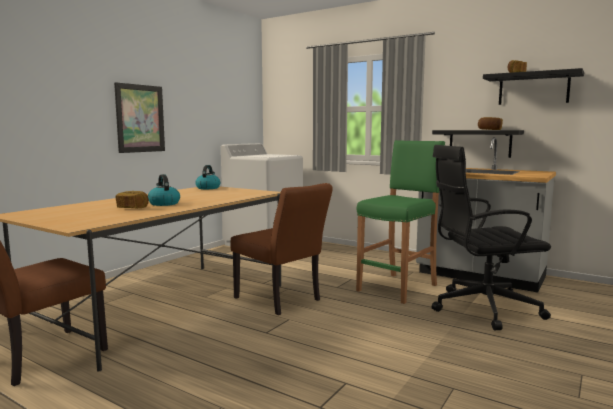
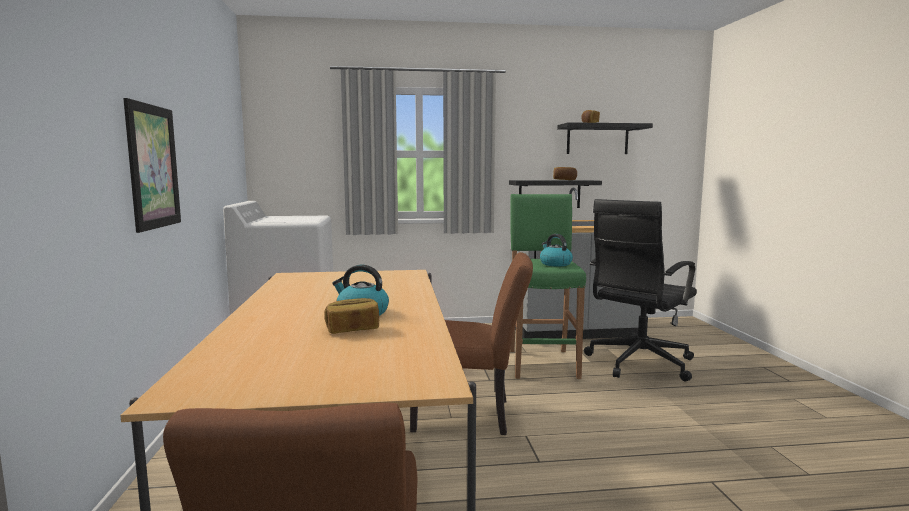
camera: 40 degrees left, 0 degrees up
kettle [195,165,220,189] -> kettle moved to [540,234,573,266]

